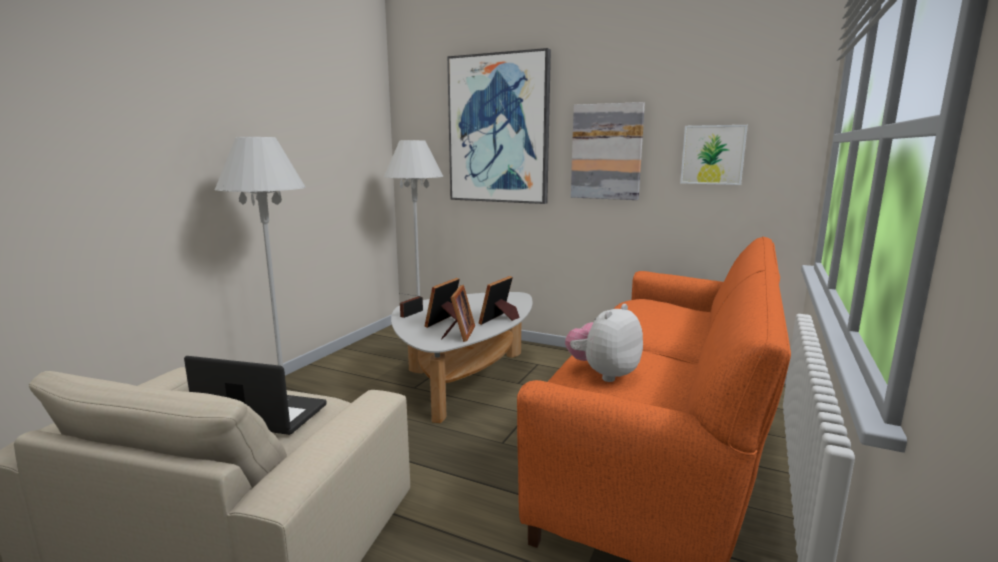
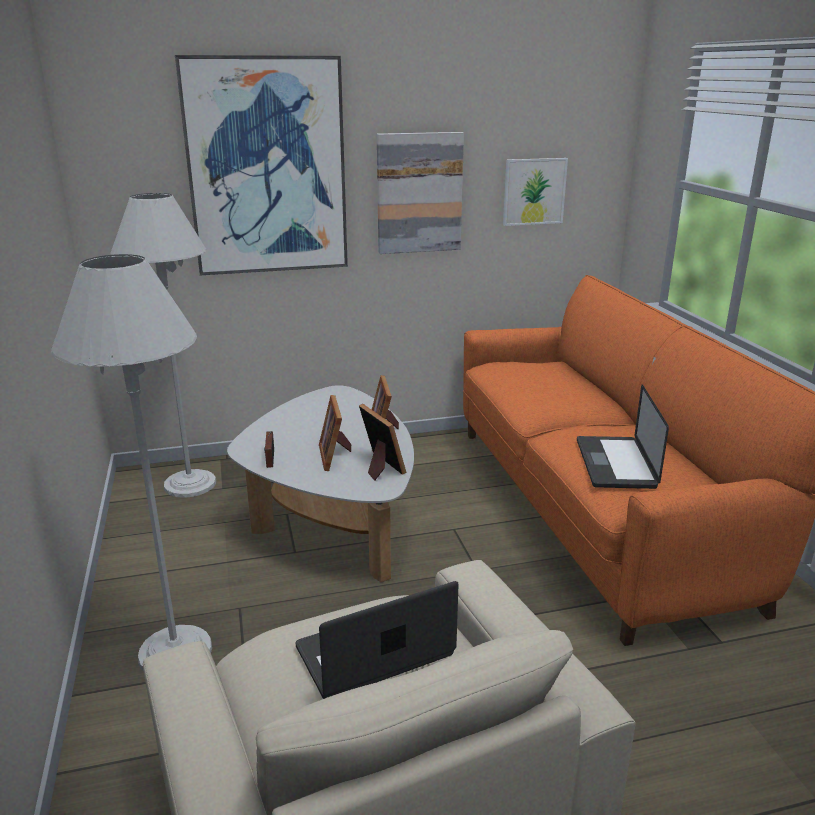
camera: 40 degrees left, 10 degrees up
plush toy [565,304,643,382] -> laptop [577,385,669,489]

